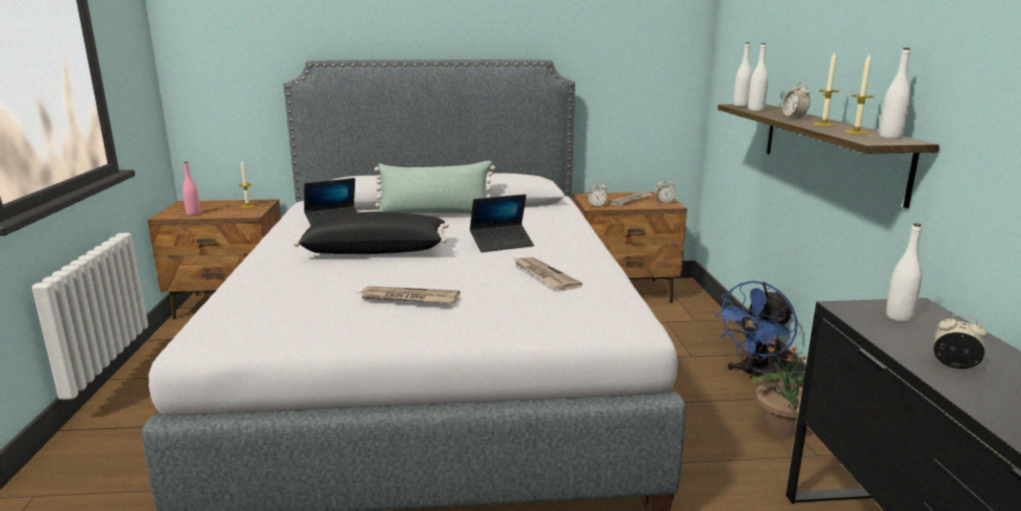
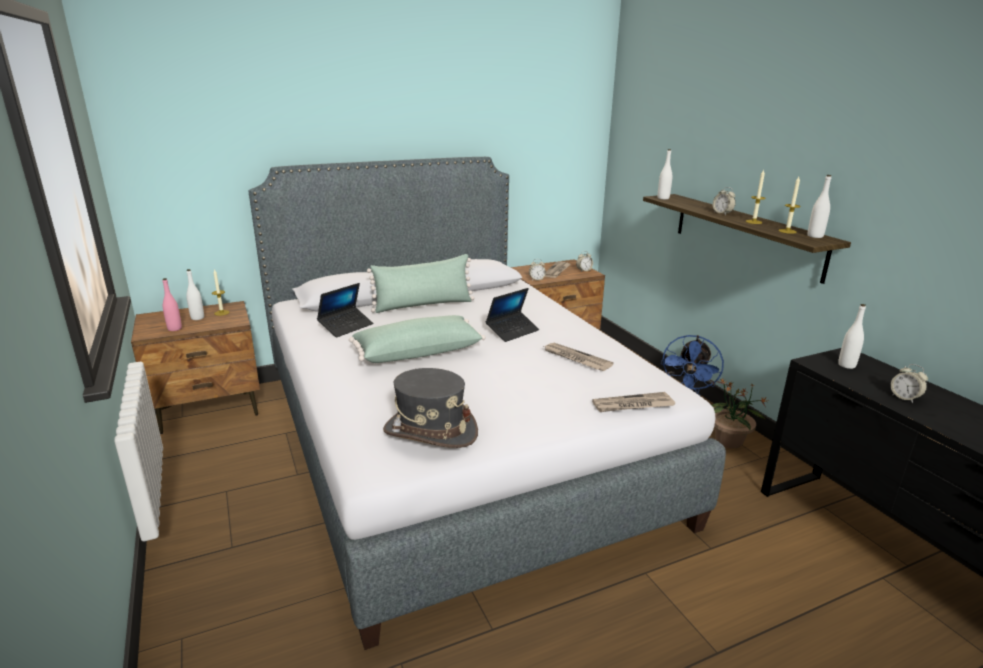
camera: 20 degrees left, 5 degrees up
black pillow [293,212,449,254] -> green pillow [349,315,486,363]
newspaper [358,286,460,303] -> newspaper moved to [592,392,675,412]
white bottle [748,43,768,111] -> white bottle moved to [186,269,204,320]
alarm clock [934,315,987,369] -> alarm clock turned 135 degrees counterclockwise [891,364,928,403]
none -> grey hat [383,368,478,448]

